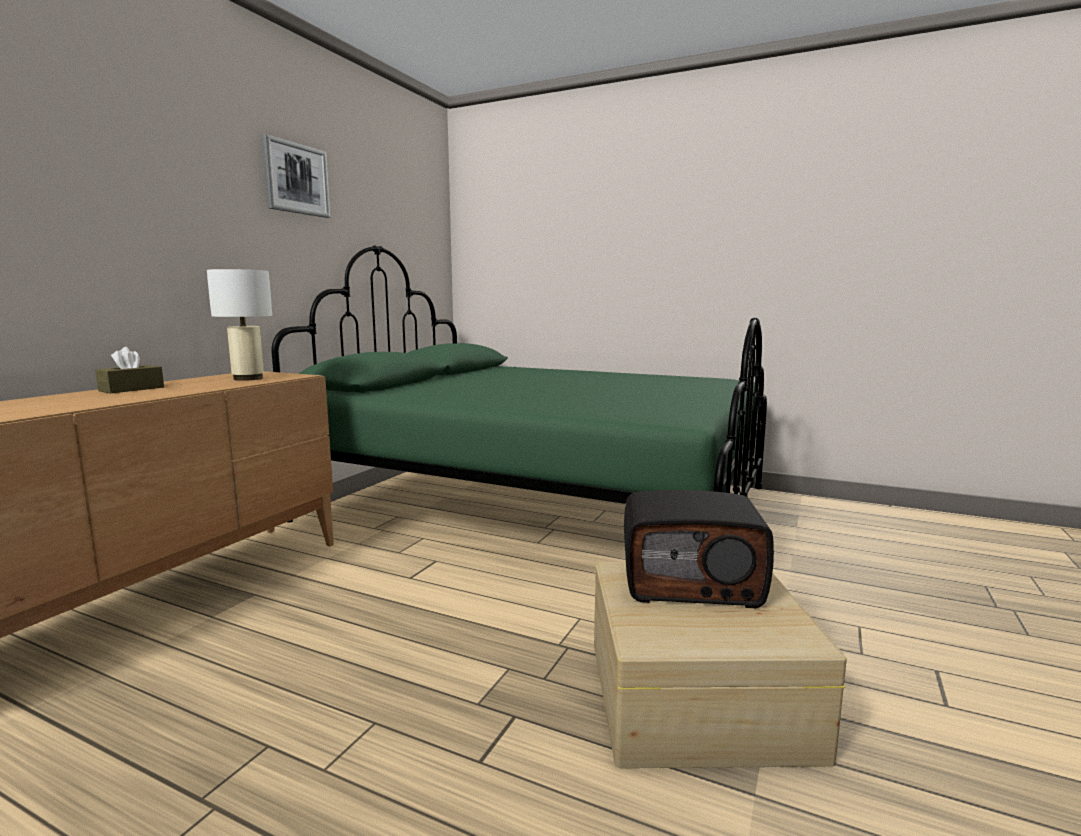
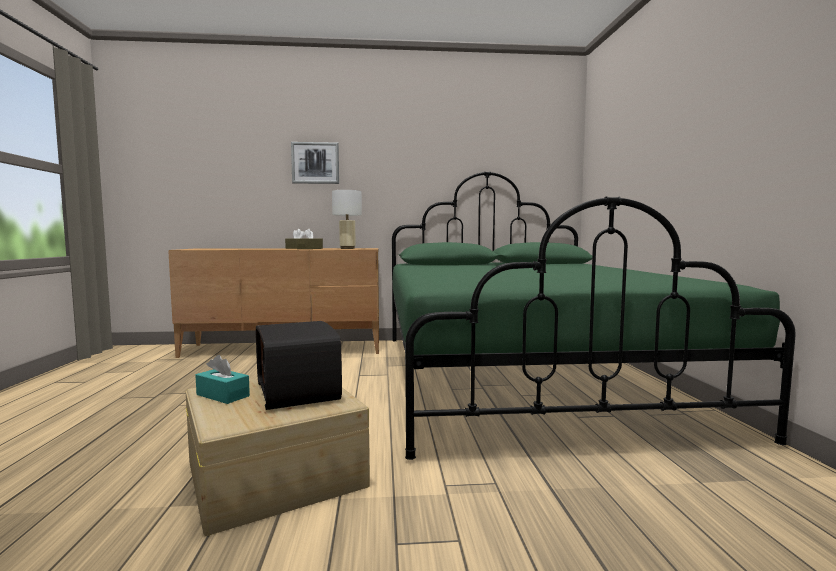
camera: 60 degrees right, 5 degrees down
picture [262,134,330,218] -> picture moved to [291,142,339,184]
none -> turquoise tissue box [195,355,250,404]
none -> brown tissue box [297,229,323,249]

